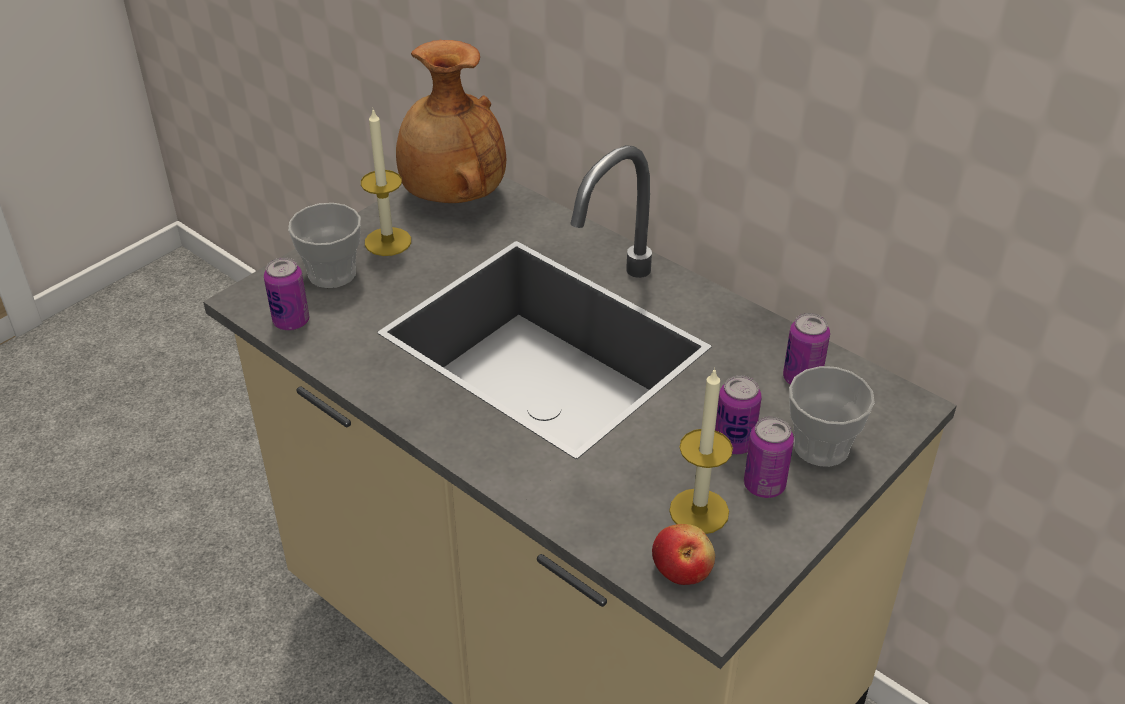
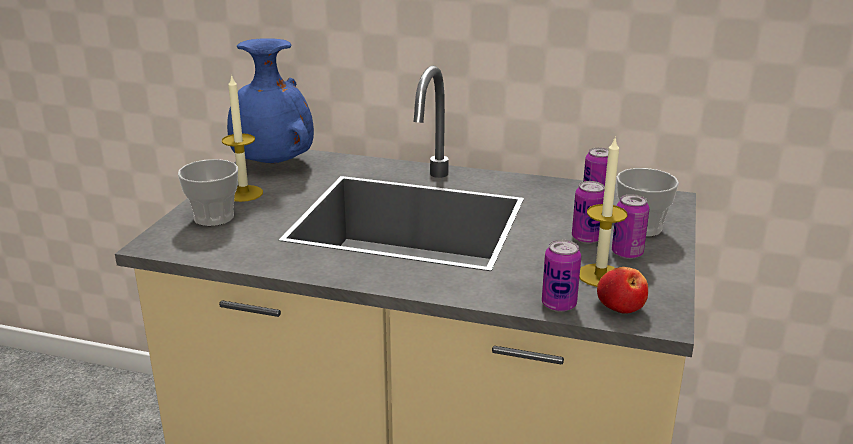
camera: 25 degrees left, 15 degrees down
can [264,257,309,331] -> can moved to [542,240,581,312]
brown vase [396,40,506,203] -> blue vase [227,38,314,164]

